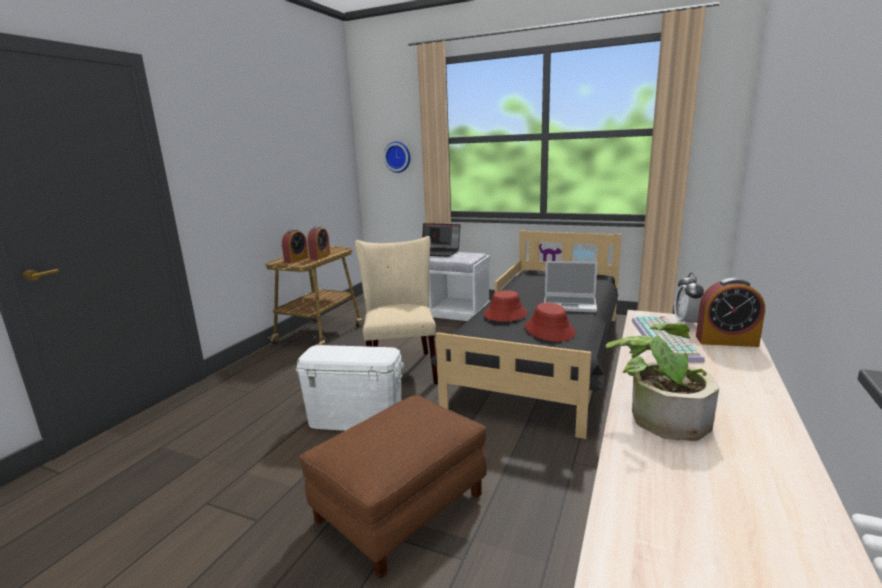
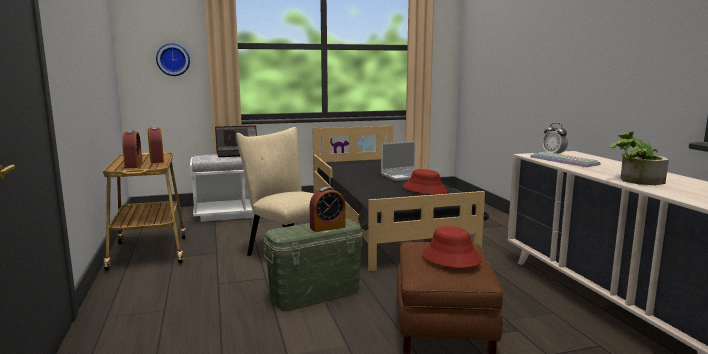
camera: 40 degrees left, 5 degrees down
white storage box [295,345,404,431] -> green storage box [262,218,364,311]
red hat [484,290,528,322] -> red hat moved to [422,226,482,268]
alarm clock [696,278,765,347] -> alarm clock moved to [310,187,345,232]

